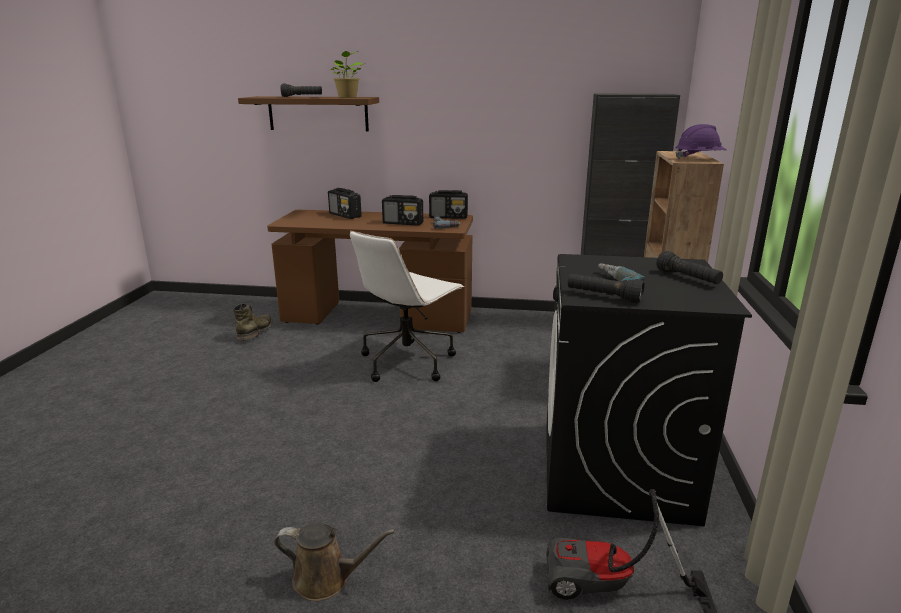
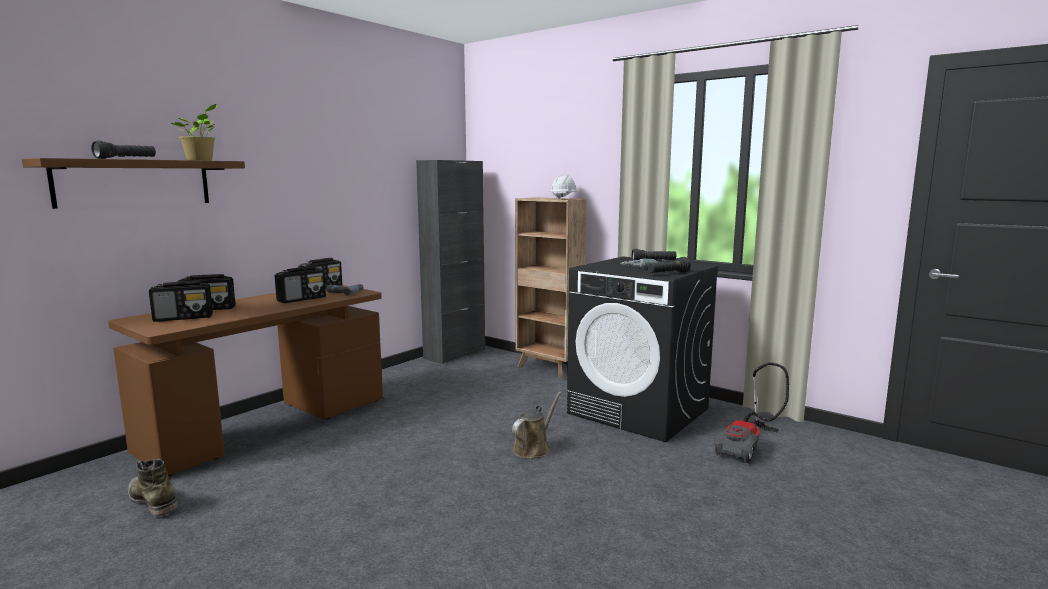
camera: 60 degrees left, 10 degrees down
brown watering can [274,523,395,601] -> brown watering can moved to [512,391,562,459]
white office chair [350,231,464,382] -> none
purple hard hat [675,124,727,160] -> white hard hat [550,175,577,199]
none -> radio [149,281,213,322]

